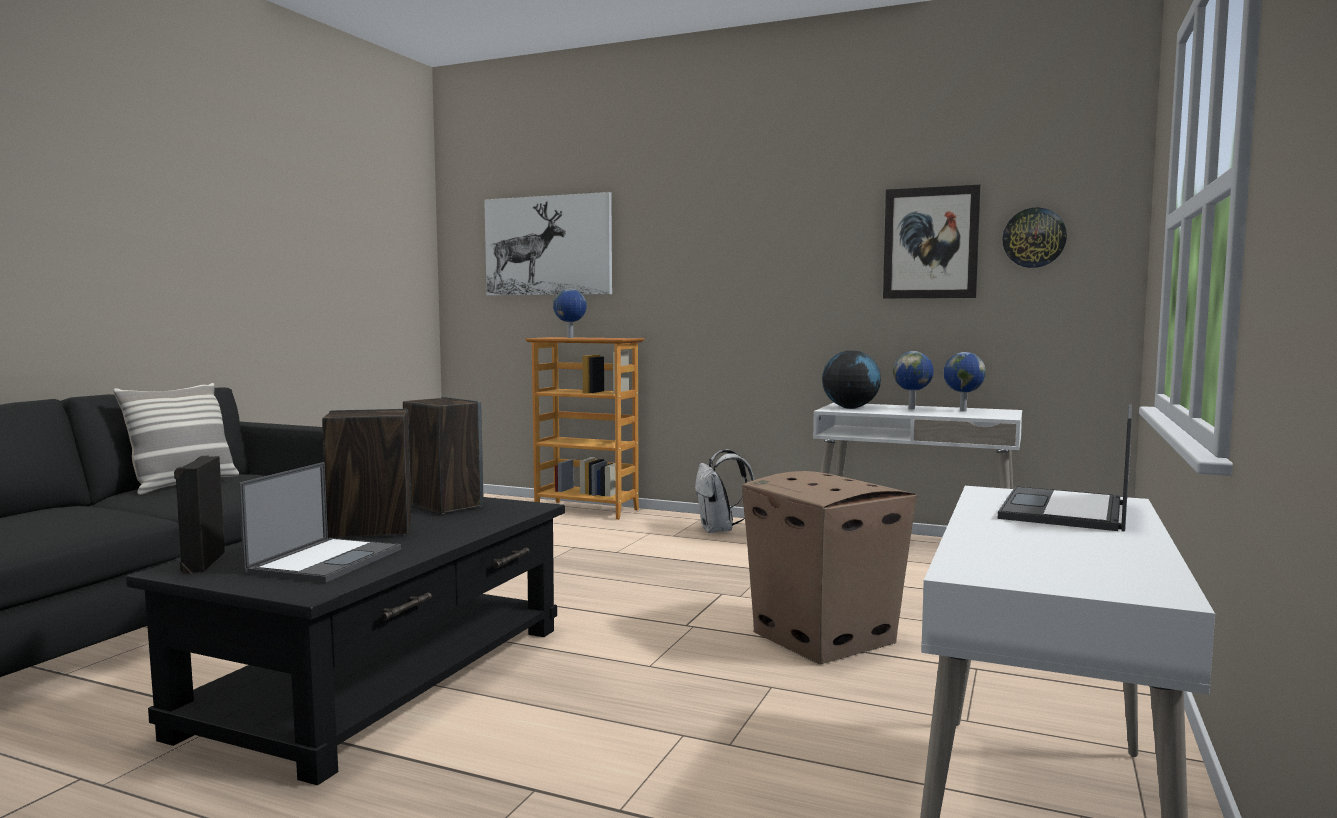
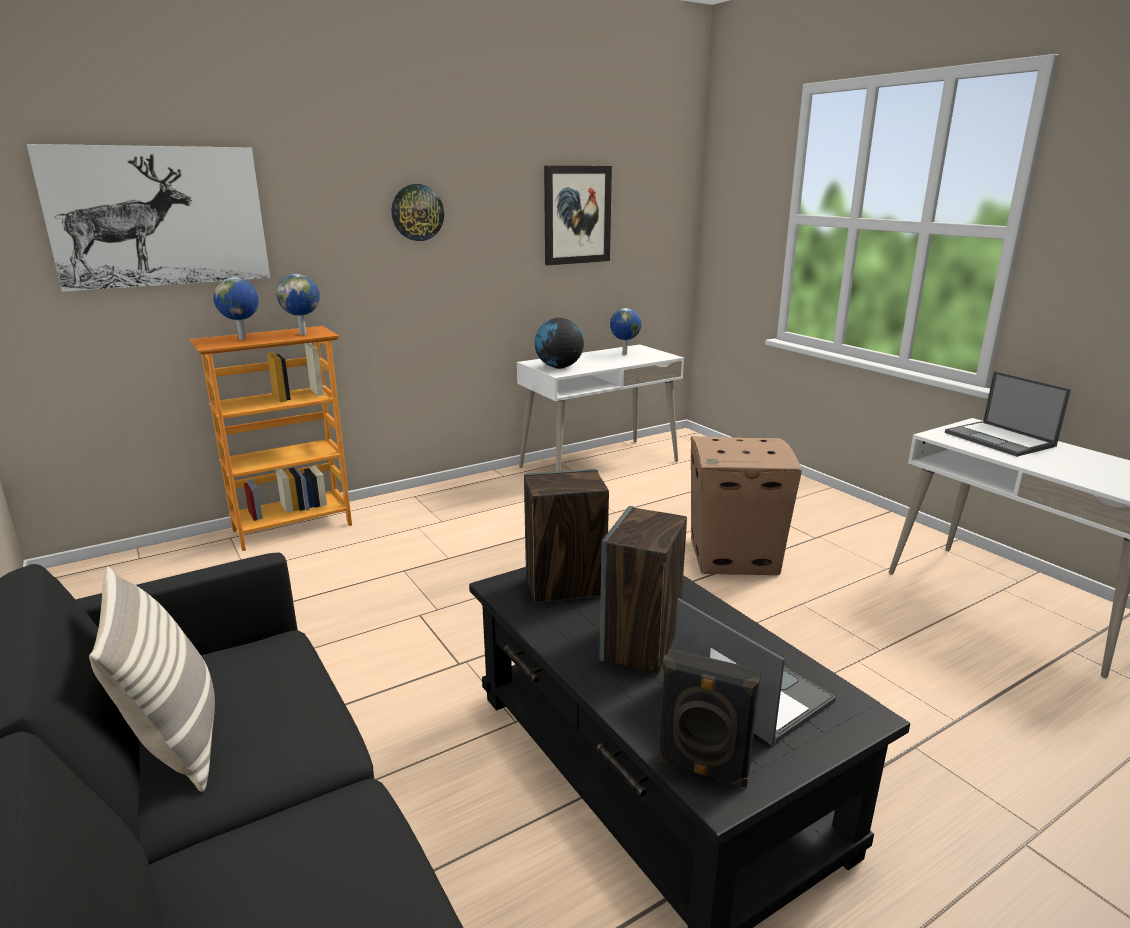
camera: 55 degrees left, 15 degrees up
white backpack [695,449,755,533] -> none
globe [893,351,934,409] -> globe moved to [276,274,320,335]
wall clock [1002,207,1067,268] -> wall clock moved to [392,184,444,241]

